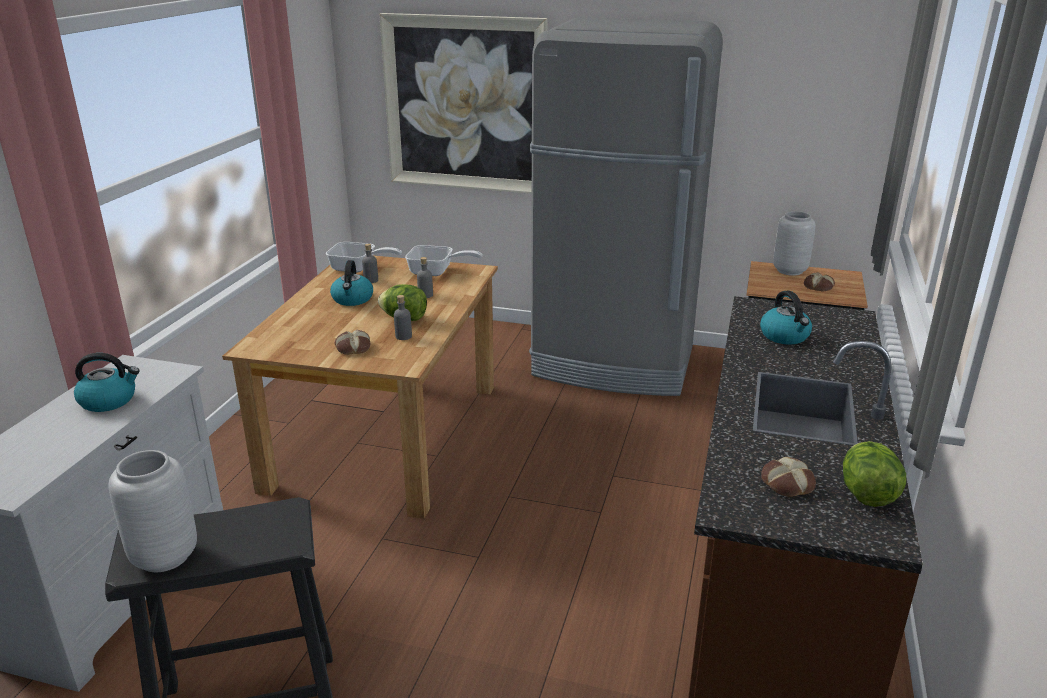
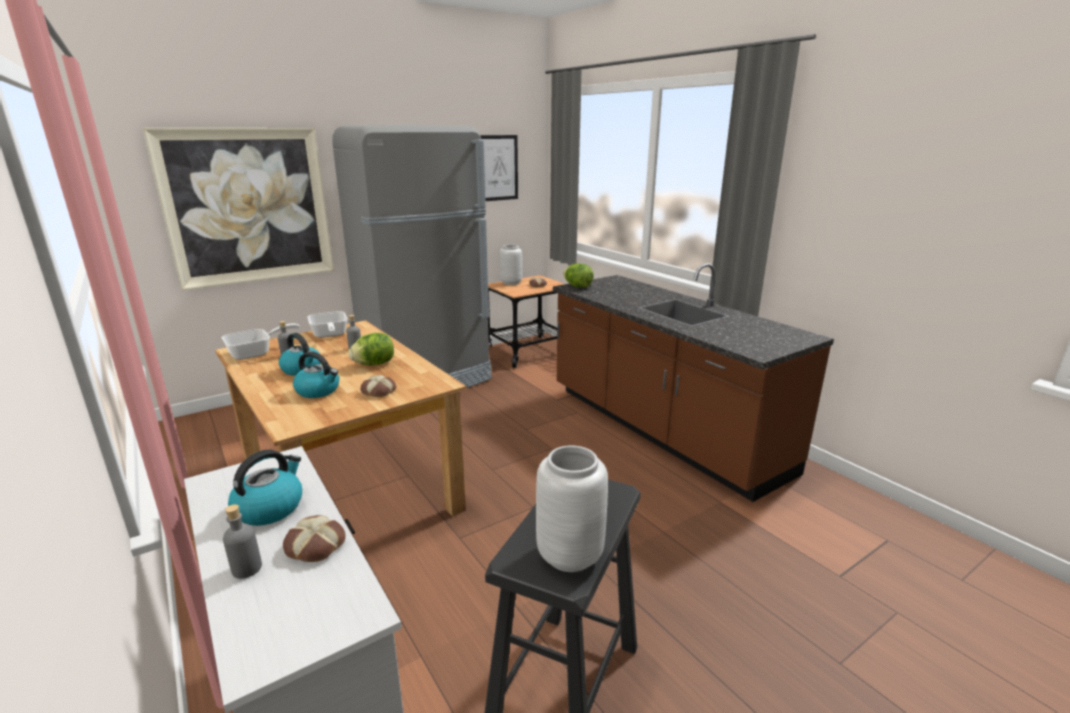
camera: 50 degrees left, 5 degrees down
grey bottle [394,295,412,340] -> grey bottle moved to [223,504,262,579]
frying pan [405,245,483,276] -> frying pan turned 105 degrees clockwise [308,311,348,338]
kettle [760,290,812,345] -> kettle moved to [293,351,339,398]
bread [761,457,816,497] -> bread moved to [283,515,346,562]
lettuce [843,441,906,507] -> lettuce moved to [563,263,594,288]
none -> picture [480,135,518,201]

